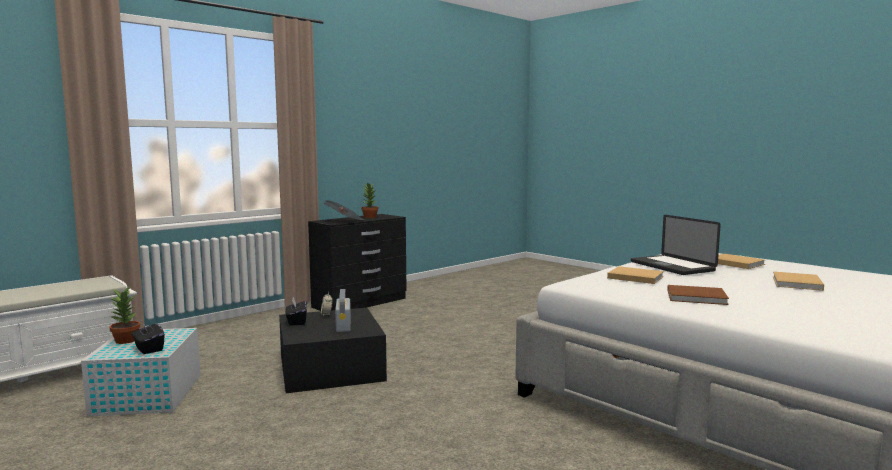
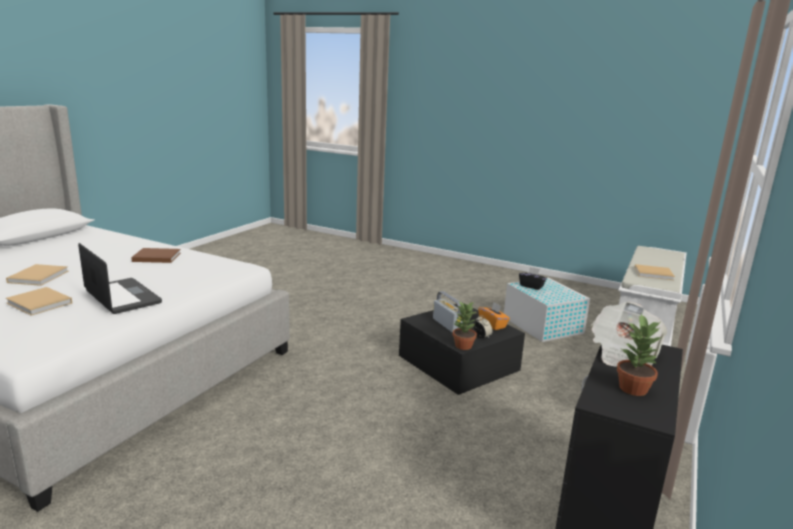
camera: 160 degrees right, 10 degrees up
potted plant [108,287,140,344] -> potted plant moved to [453,302,477,350]
black tissue box [285,297,307,326] -> orange tissue box [478,302,510,330]
beige book [607,266,664,284] -> beige book moved to [634,264,675,280]

